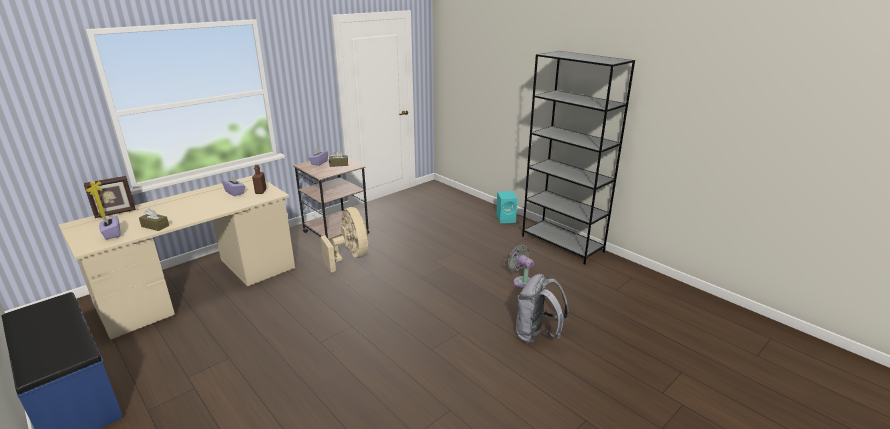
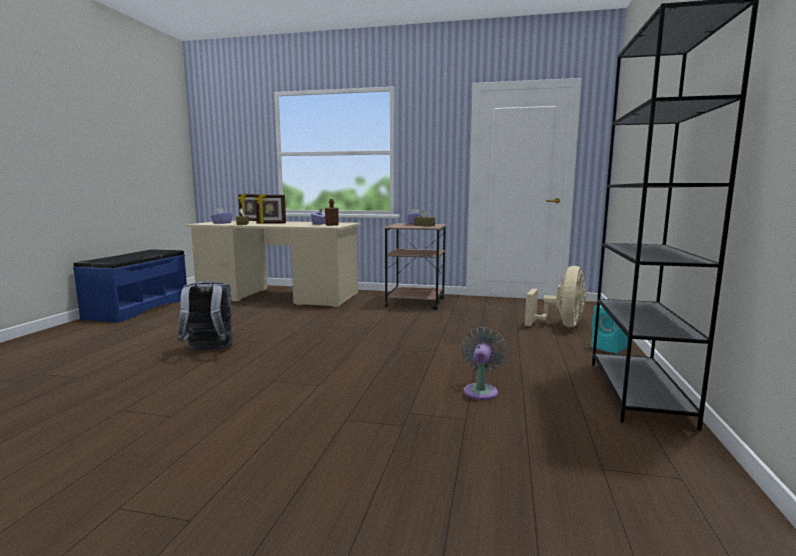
camera: 55 degrees right, 15 degrees down
beige fan [320,207,368,272] -> beige fan moved to [525,266,586,327]
grey backpack [516,274,569,343] -> grey backpack moved to [178,280,235,350]
none -> picture frame [255,194,286,224]

